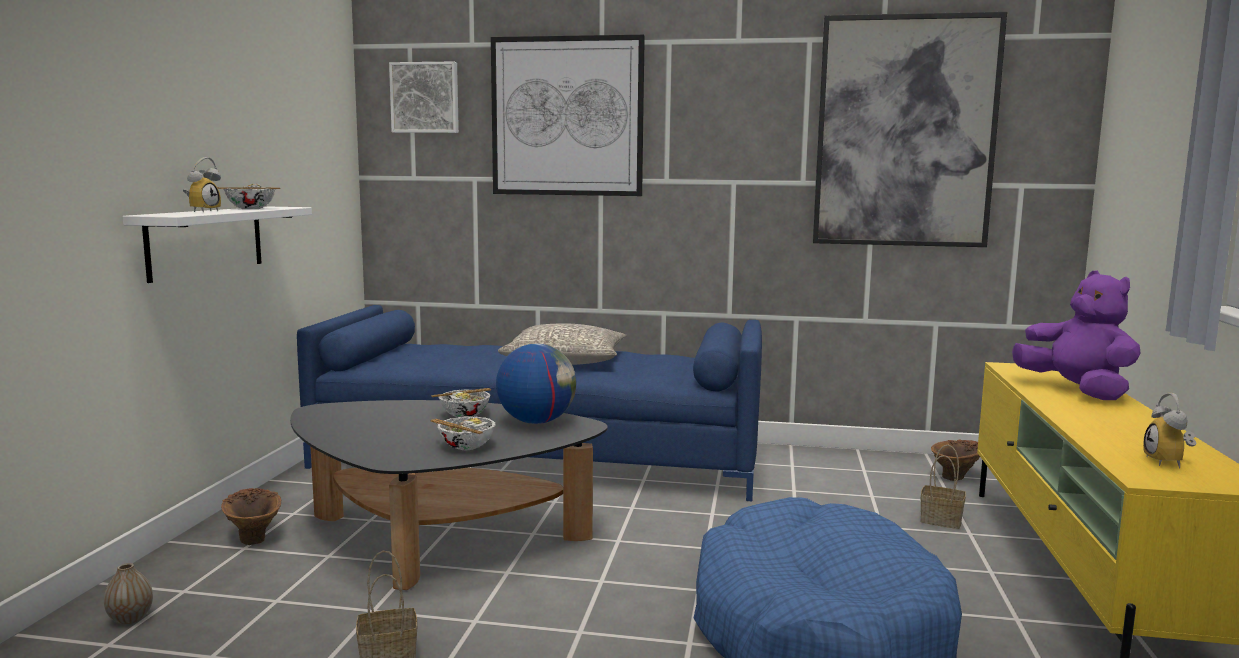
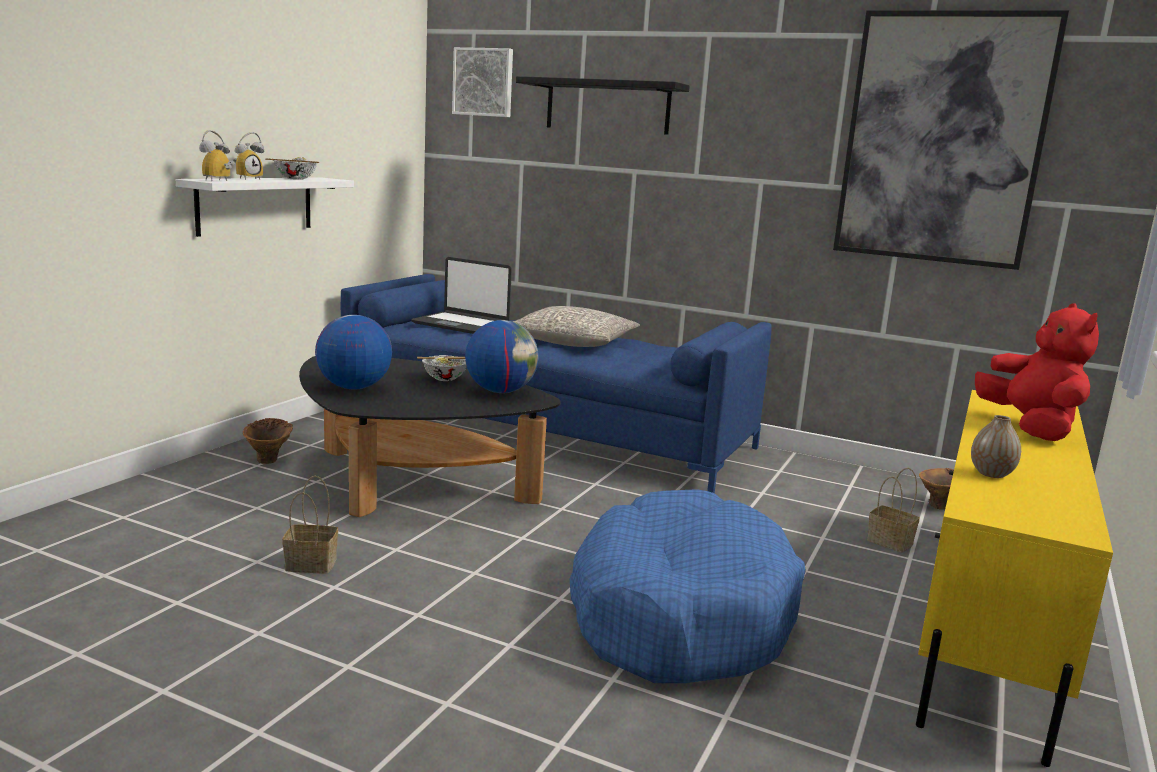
camera: 15 degrees right, 5 degrees up
vase [104,563,153,624] -> vase moved to [971,415,1021,478]
bowl [430,416,495,450] -> none
picture [491,35,645,196] -> black shelf [516,76,690,135]
purple plush toy [1012,270,1140,400] -> red plush toy [975,303,1099,441]
alarm clock [1143,393,1196,468] -> alarm clock moved to [199,130,234,181]
none -> globe [315,315,392,390]
none -> laptop [411,257,512,334]

